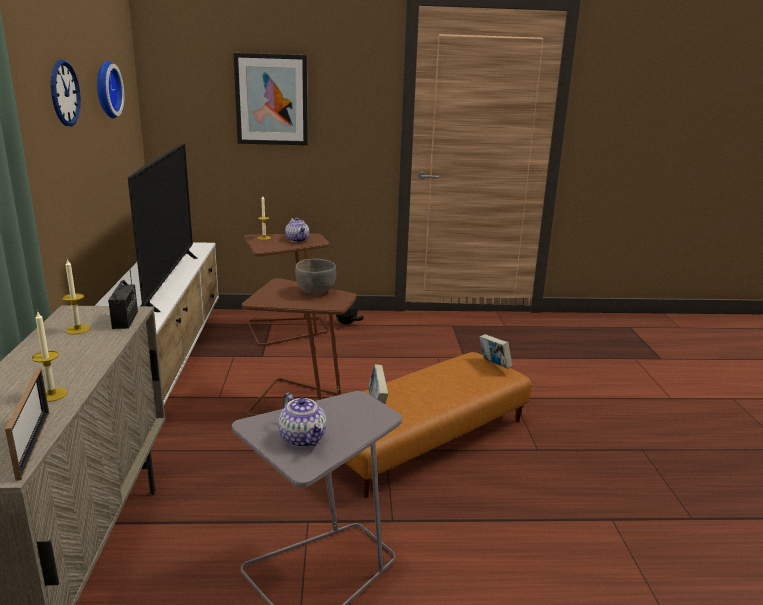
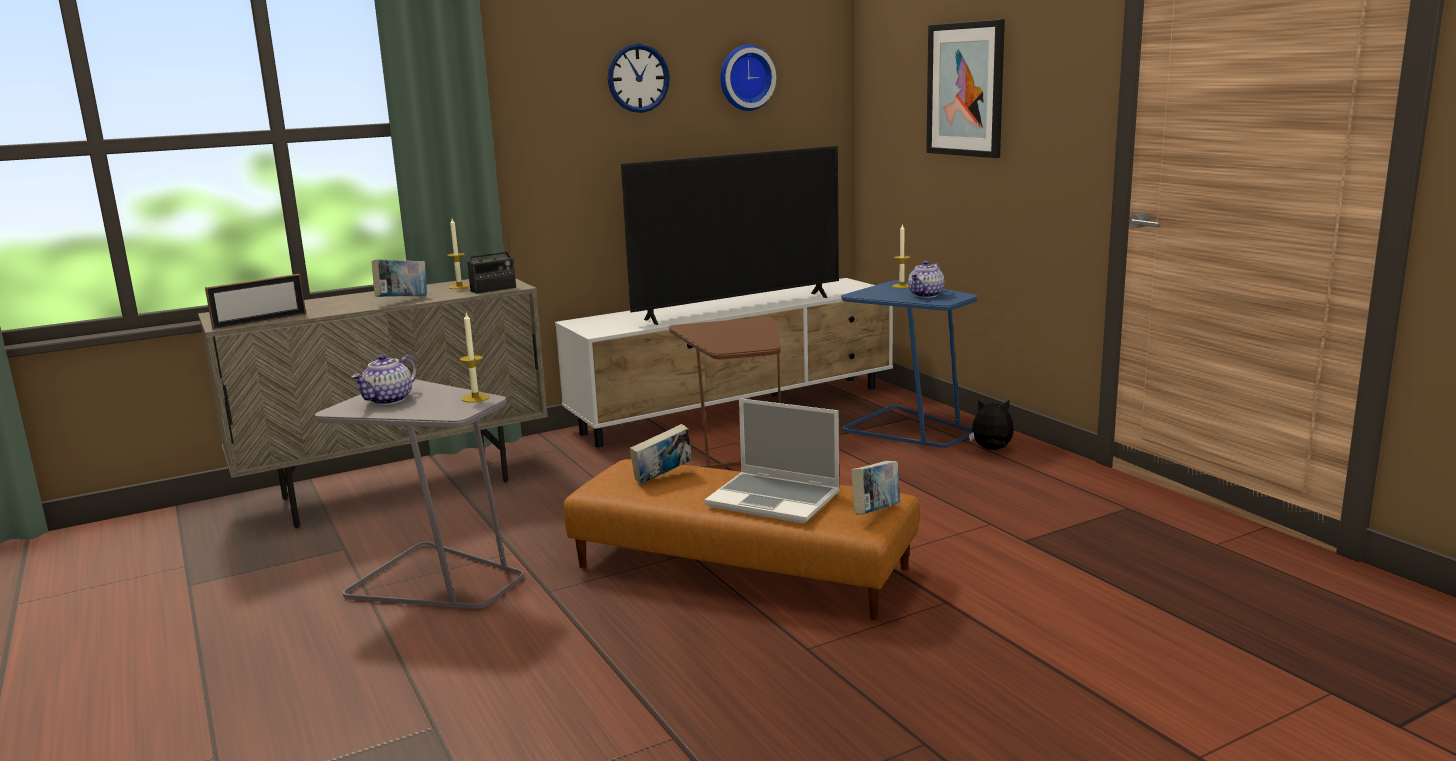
camera: 65 degrees right, 5 degrees down
candle [32,312,68,402] -> candle moved to [459,313,489,403]
brown side table [244,234,329,346] -> blue side table [841,280,977,448]
grey bowl [295,259,336,295] -> none
none -> book [372,259,427,297]
none -> laptop [704,398,840,524]

